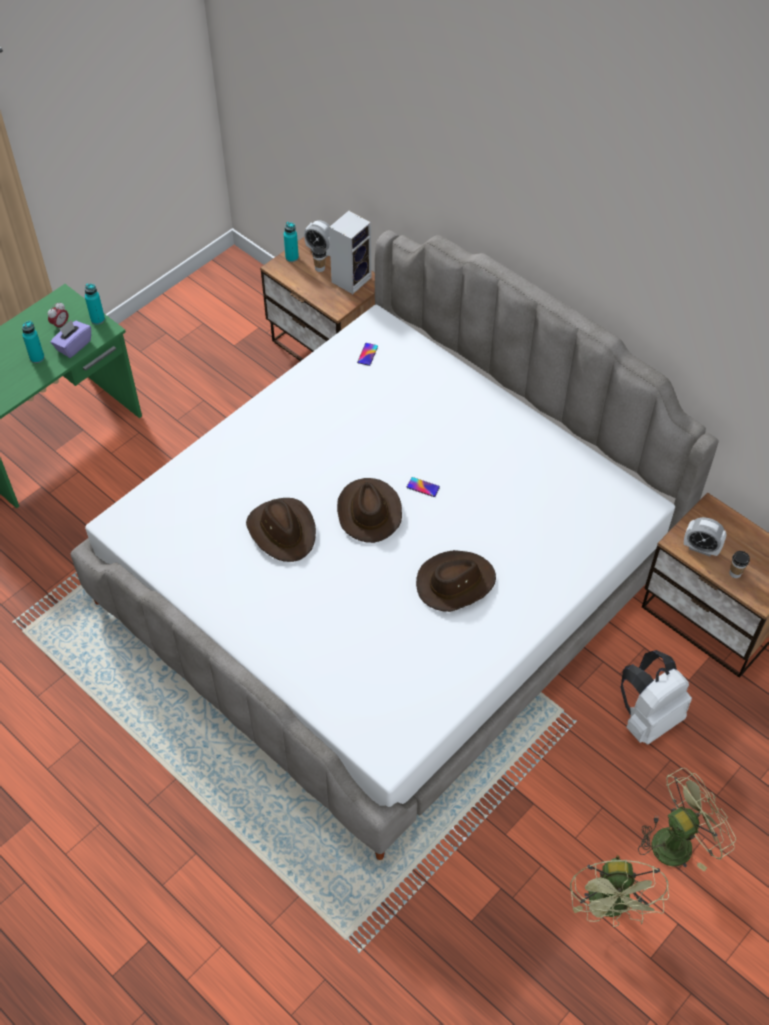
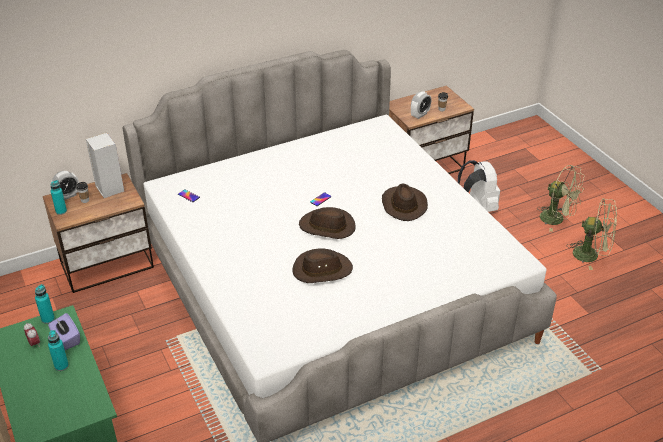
camera: 70 degrees left, 15 degrees down
green fan [638,768,736,872] -> green fan turned 135 degrees clockwise [537,165,585,232]

